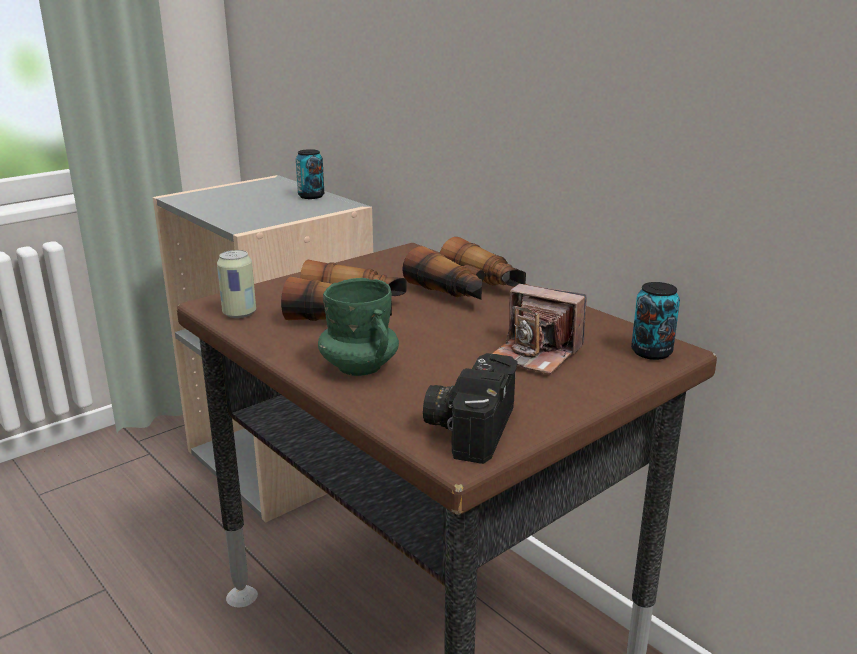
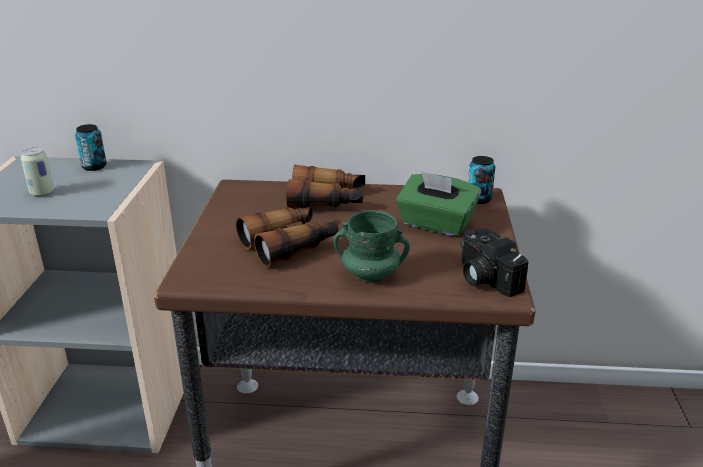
camera: 45 degrees left, 5 degrees up
can [217,250,256,318] -> can moved to [21,147,54,197]
camera [492,284,587,375] -> green tissue box [396,171,481,236]

